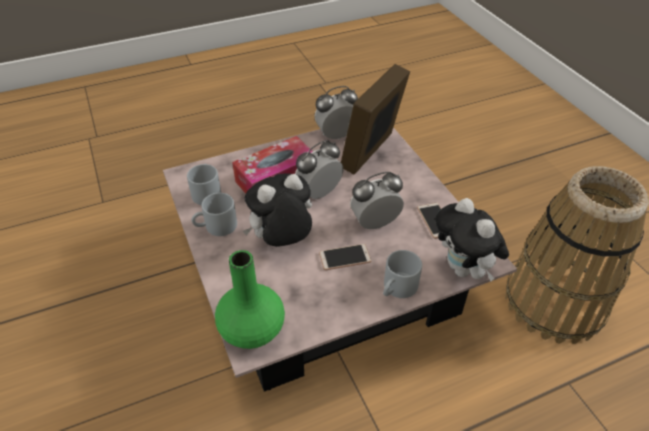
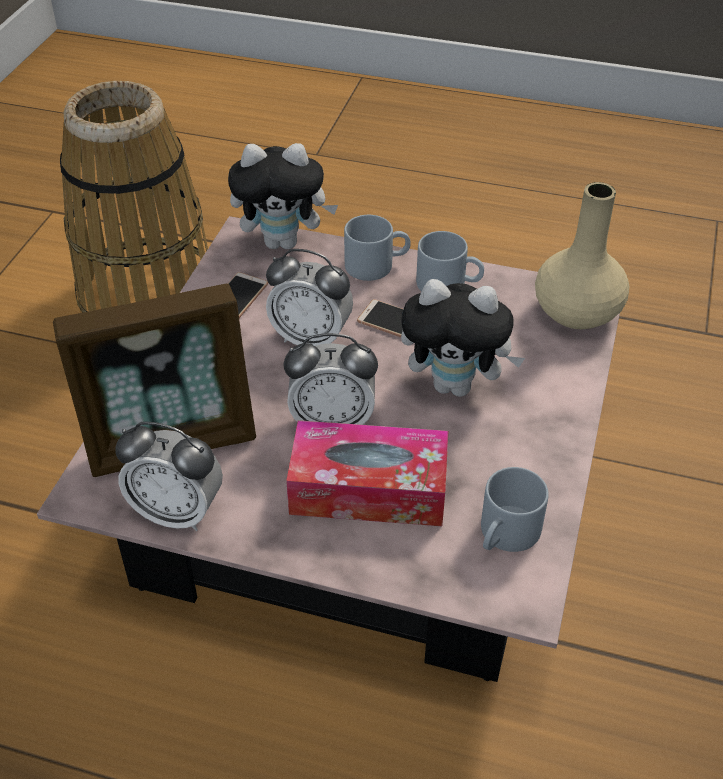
camera: 140 degrees left, 0 degrees up
grey mug [192,193,237,236] -> grey mug moved to [416,231,484,291]
green vase [215,250,285,349] -> beige vase [535,182,629,329]
plush toy [435,198,509,282] -> plush toy turned 75 degrees clockwise [228,143,338,249]

